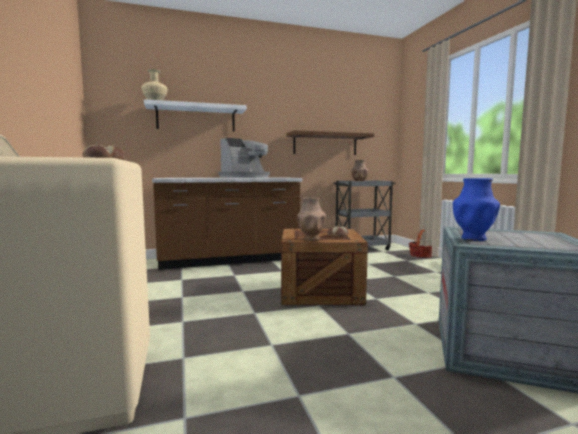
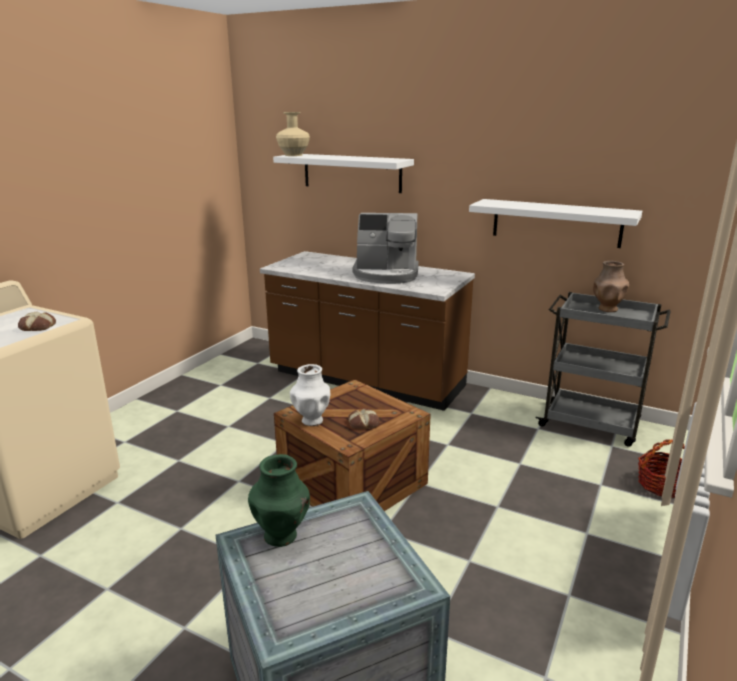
camera: 45 degrees right, 15 degrees up
brown shelf [286,130,374,155] -> white shelf [469,199,642,248]
brown vase [297,197,326,241] -> white vase [290,364,330,426]
blue vase [453,178,500,241] -> green vase [248,454,310,547]

